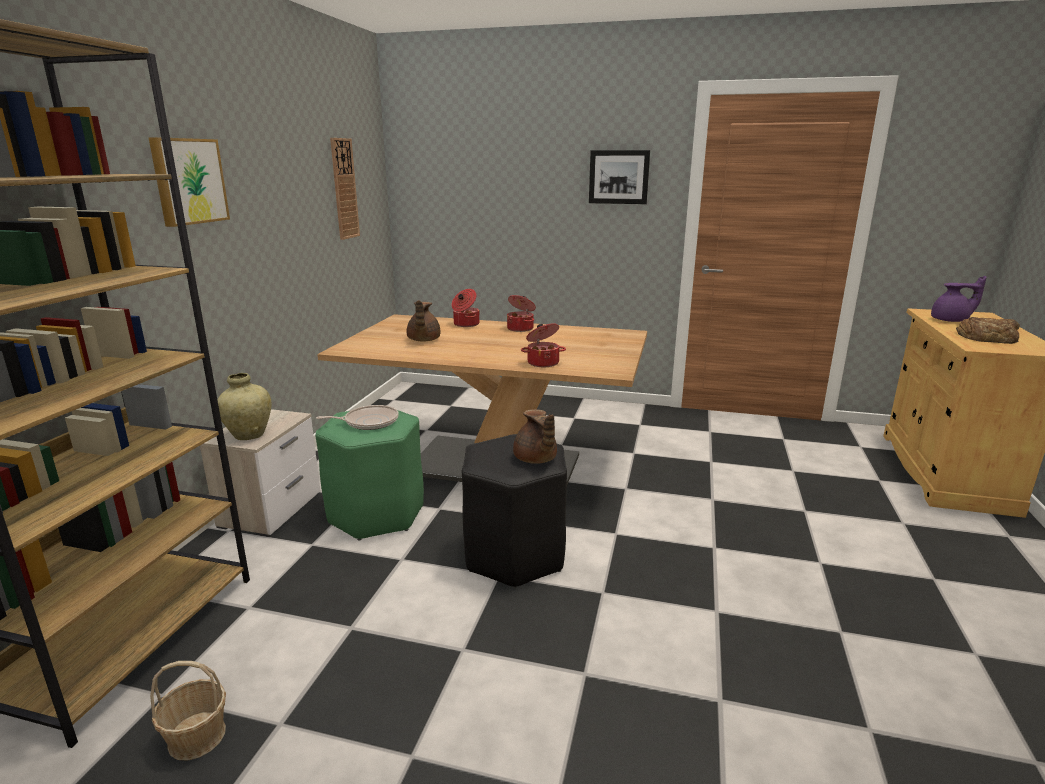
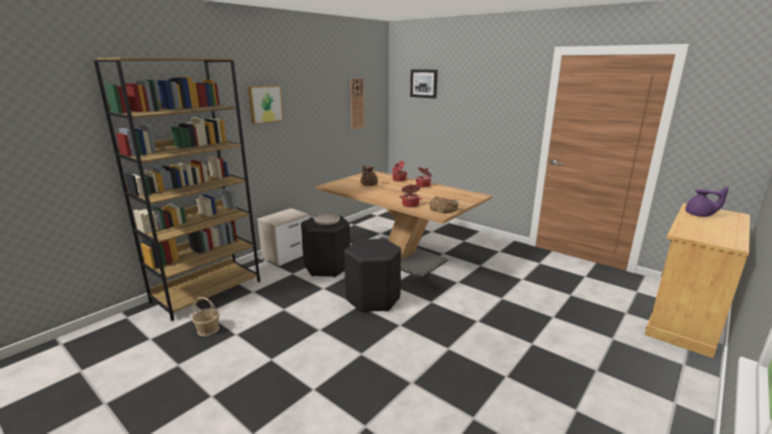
camera: 25 degrees right, 0 degrees up
beige vase [217,373,271,440] -> none
green stool [315,410,424,541] -> black stool [301,215,350,277]
brown teapot [513,409,557,464] -> none
picture [589,150,650,204] -> picture moved to [410,69,438,98]
bread [956,317,1020,344] -> bread moved to [430,196,458,213]

